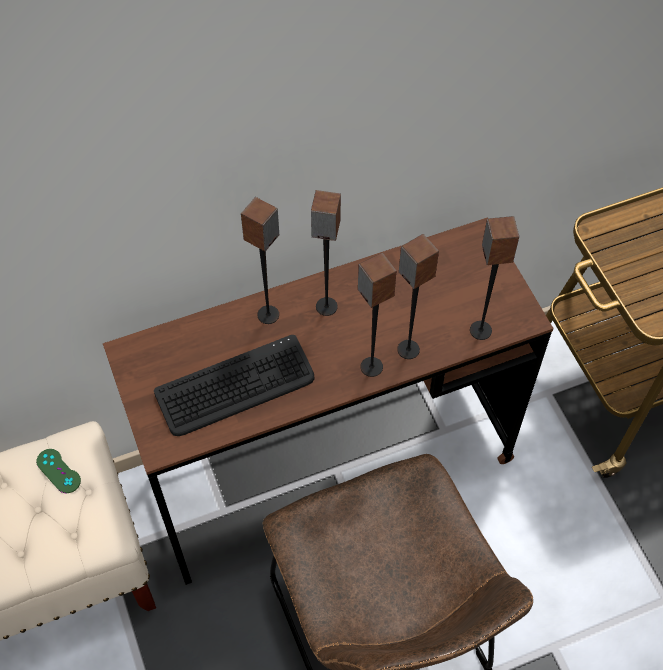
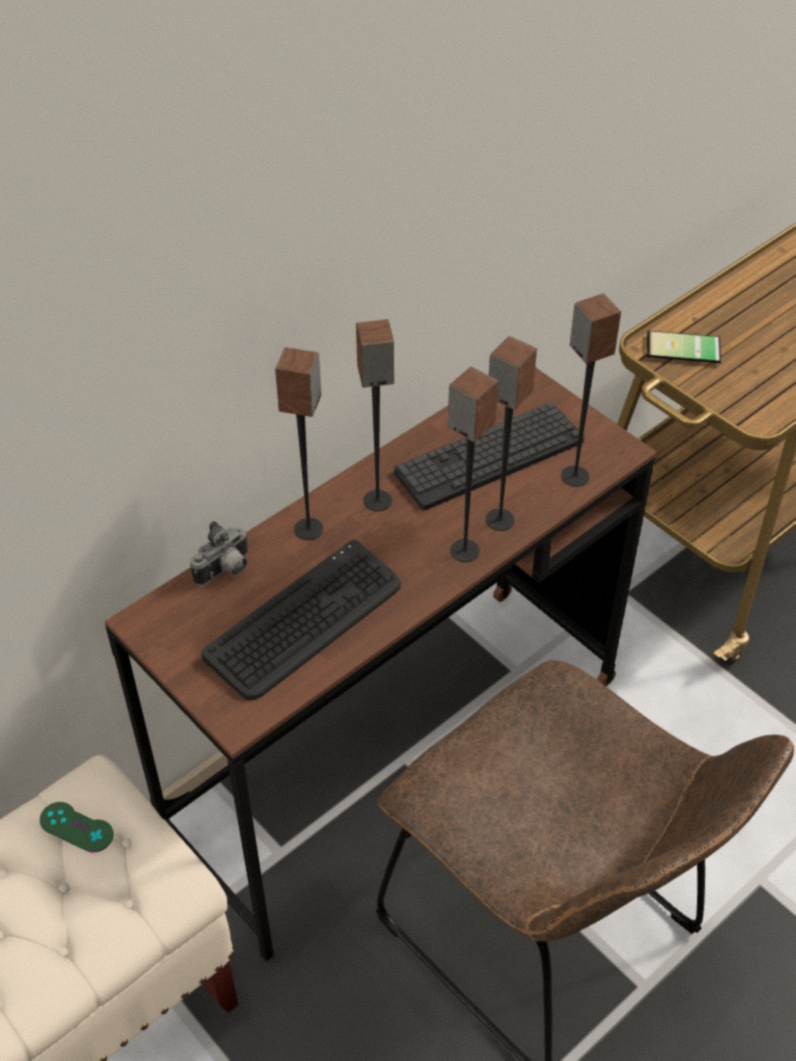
camera: 20 degrees left, 10 degrees down
none -> camera [190,521,248,586]
none -> keyboard [394,403,584,510]
none -> phone [647,330,721,363]

